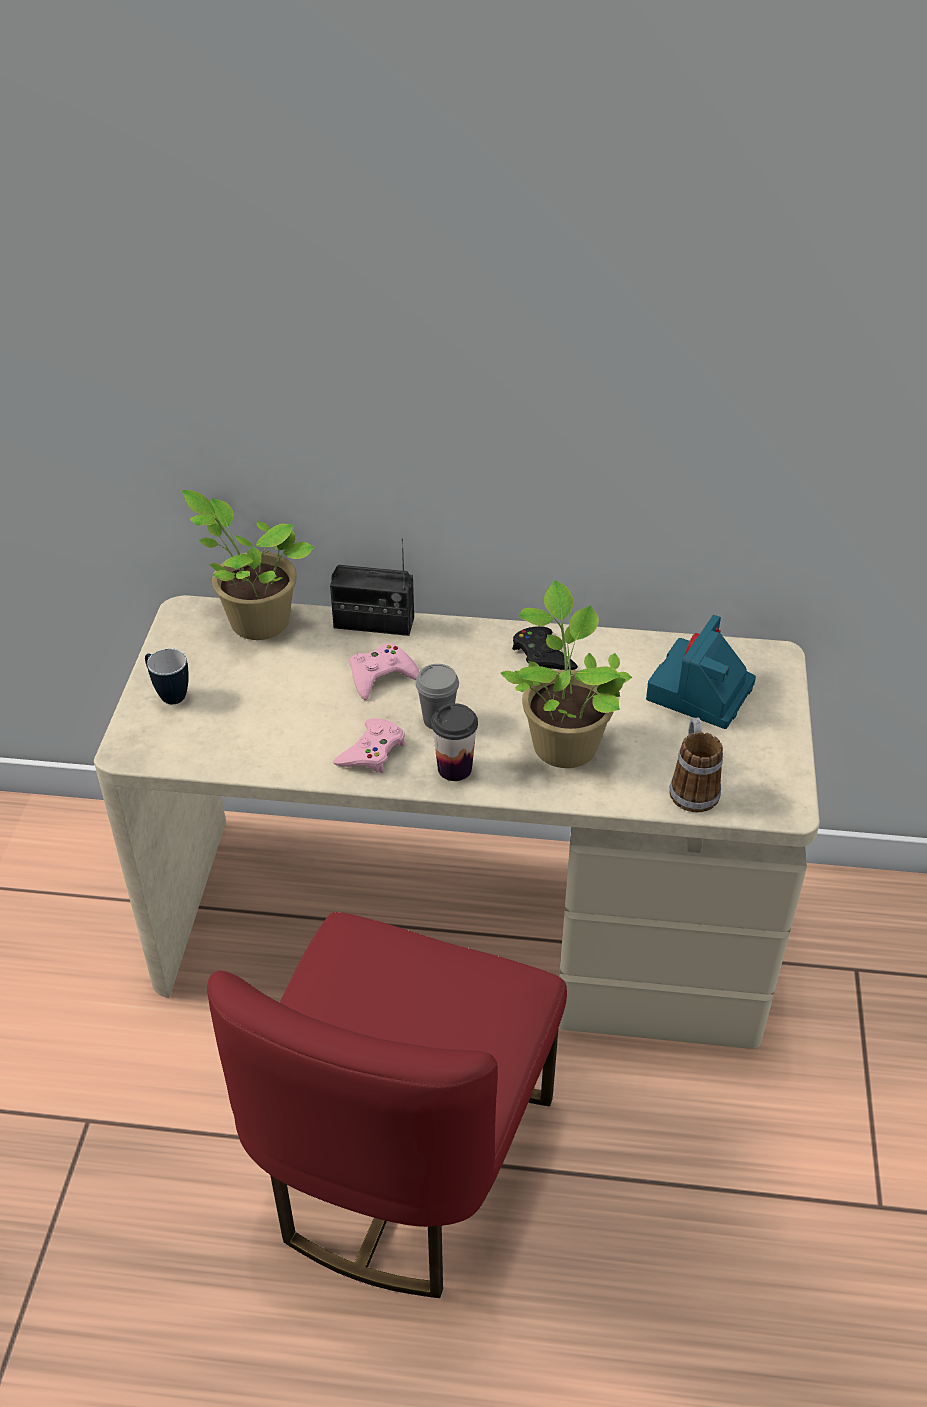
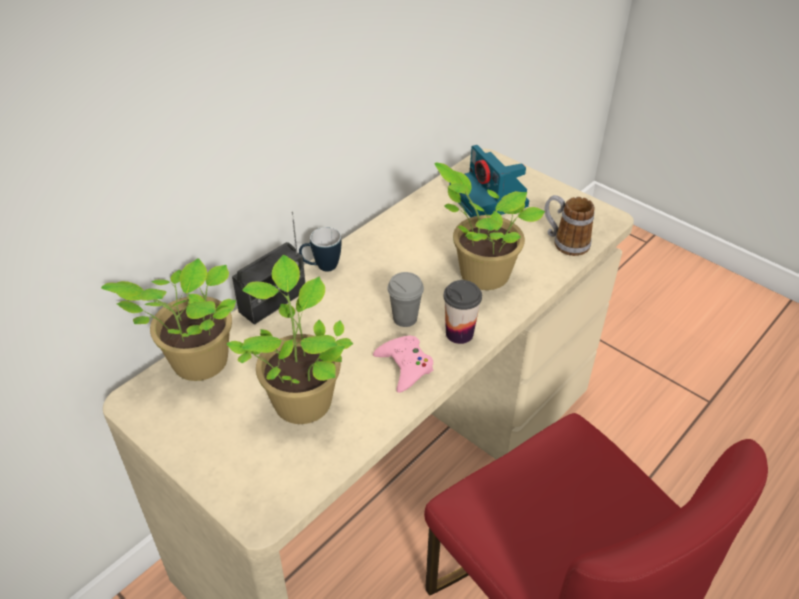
camera: 55 degrees left, 0 degrees up
mug [145,648,189,704] -> mug moved to [299,227,342,272]
pink game controller [350,643,420,700] -> none
black game controller [512,626,578,670] -> none
none -> potted plant [227,255,353,424]

